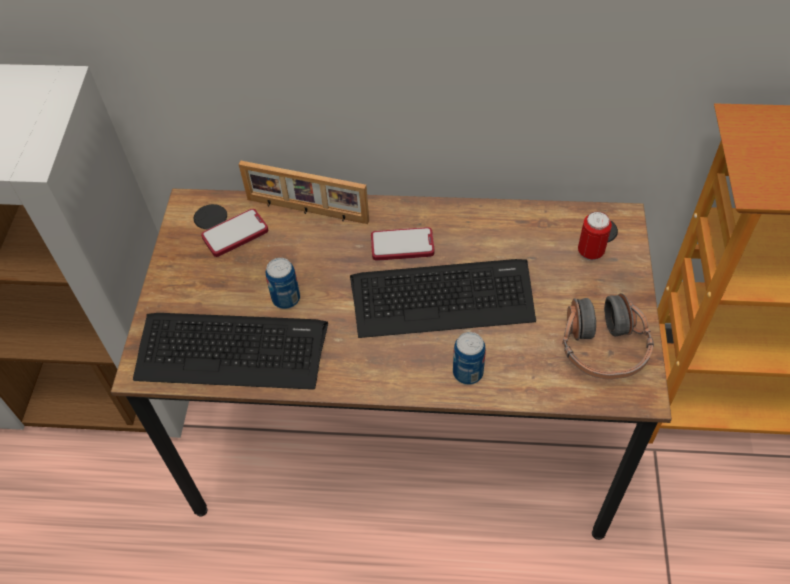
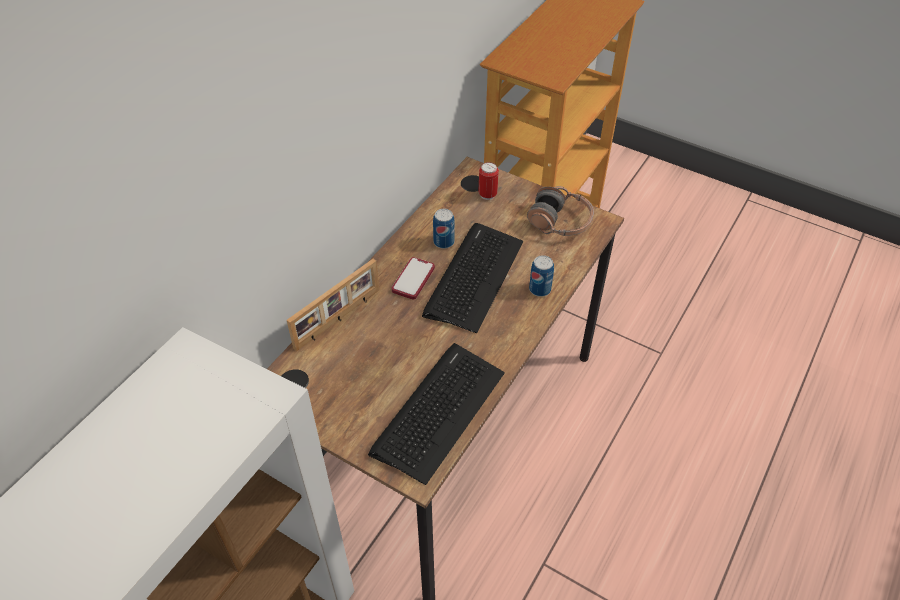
camera: 65 degrees left, 5 degrees down
phone [201,209,268,257] -> none
can [266,258,300,309] -> can moved to [433,209,455,249]

